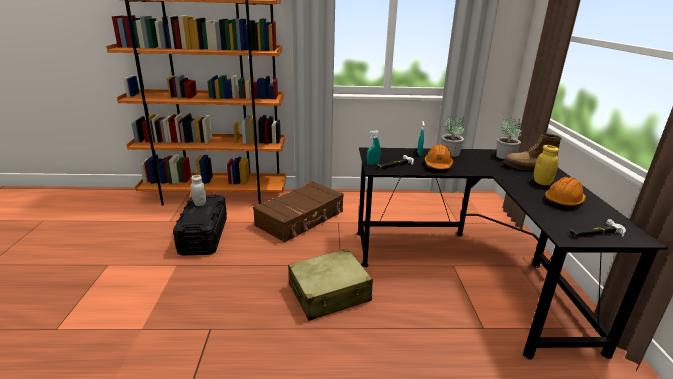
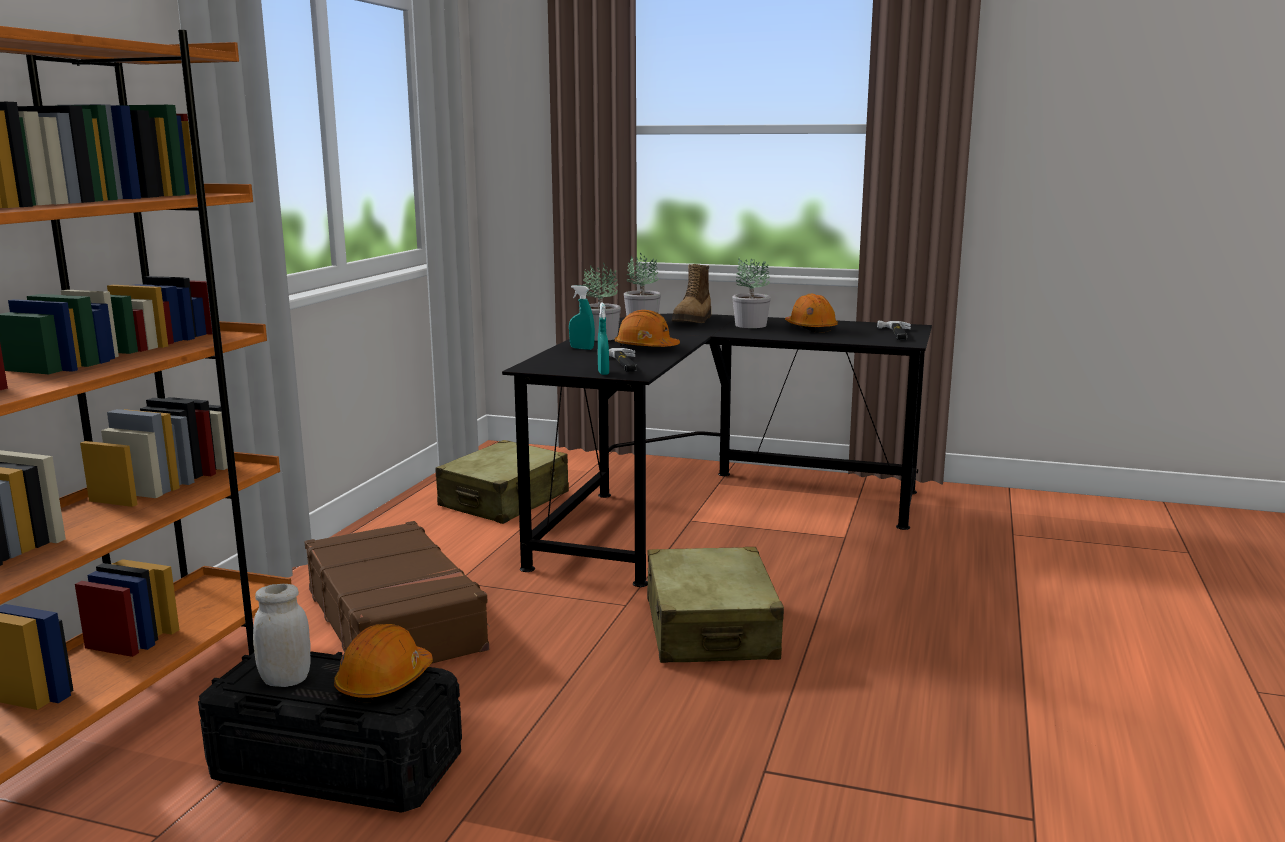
camera: 70 degrees left, 10 degrees down
yellow jar [534,145,559,185] -> potted plant [732,258,771,328]
none -> orange hard hat [334,624,433,702]
none -> beige suitcase [436,440,569,524]

